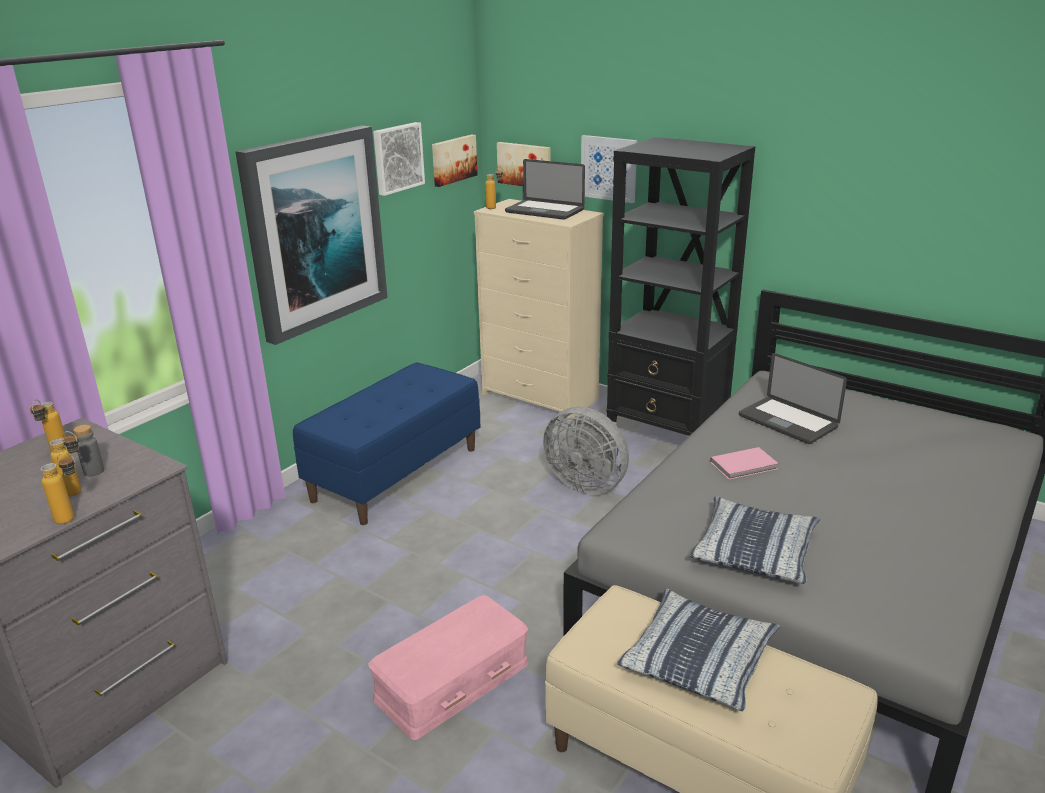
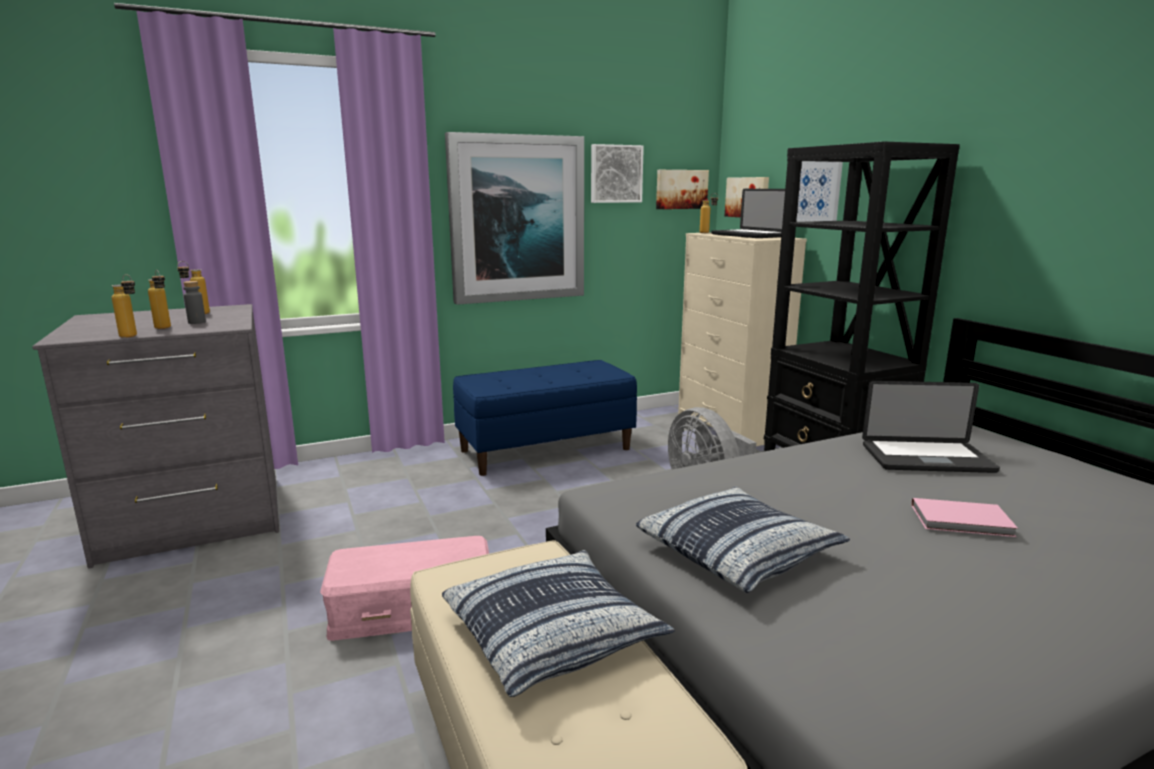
camera: 30 degrees right, 10 degrees down
pink book [710,447,779,480] -> pink book moved to [911,498,1018,537]
laptop [739,353,847,444] -> laptop turned 75 degrees counterclockwise [862,381,1000,473]

